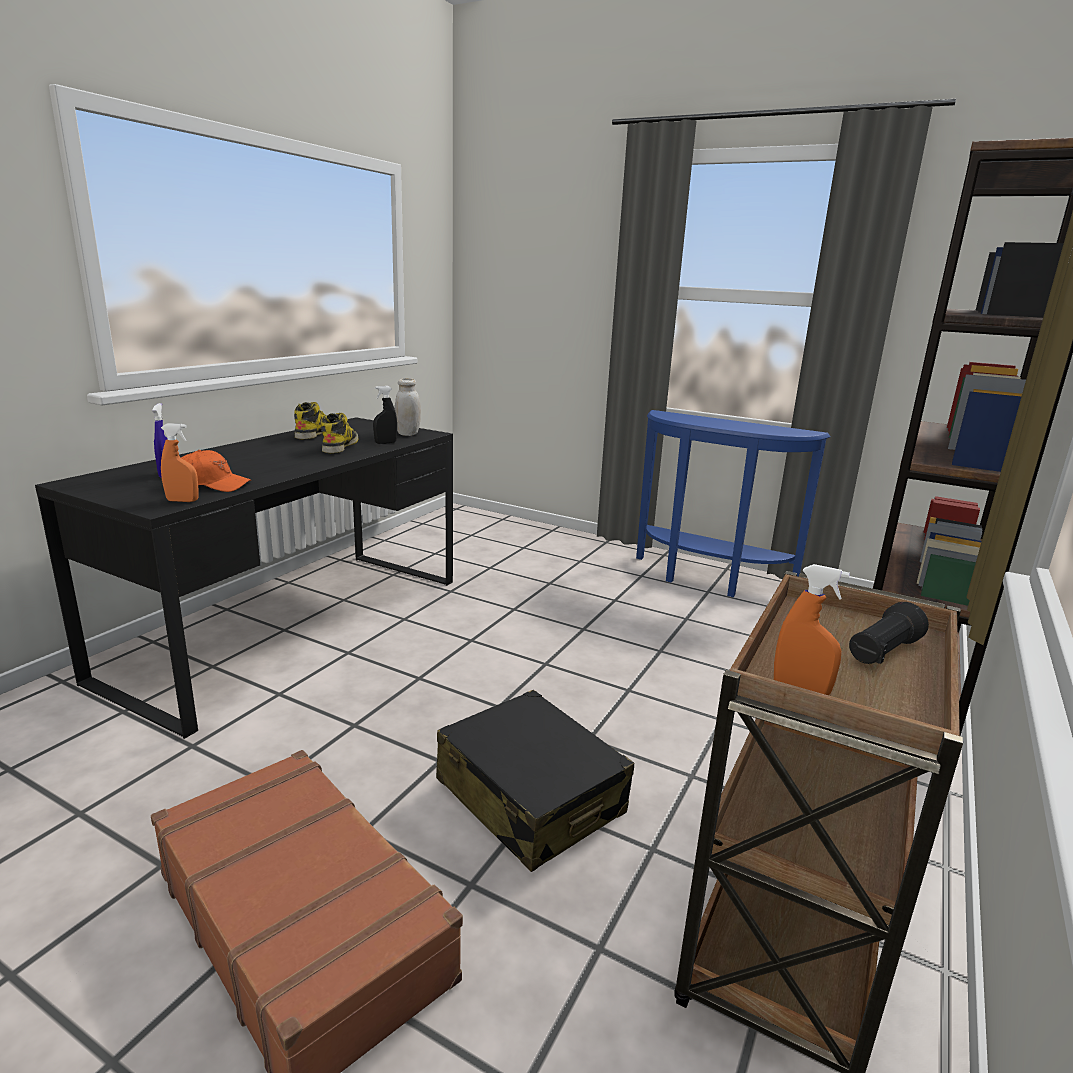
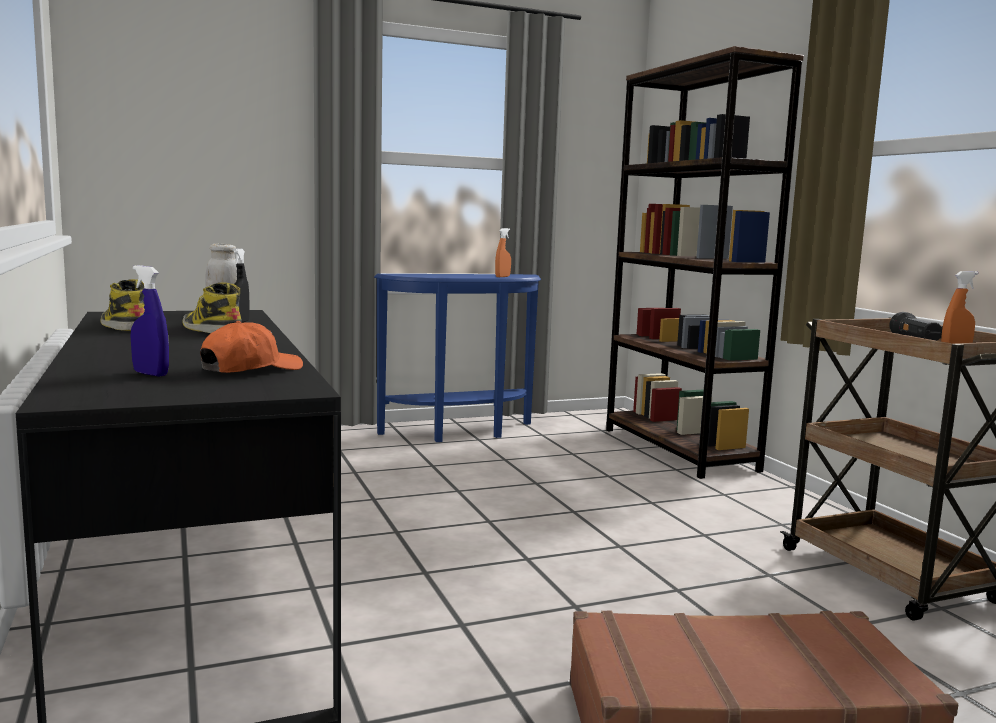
camera: 50 degrees left, 10 degrees down
orange spray bottle [161,423,199,502] -> orange spray bottle moved to [495,228,511,277]
black suitcase [436,690,634,872] -> none

